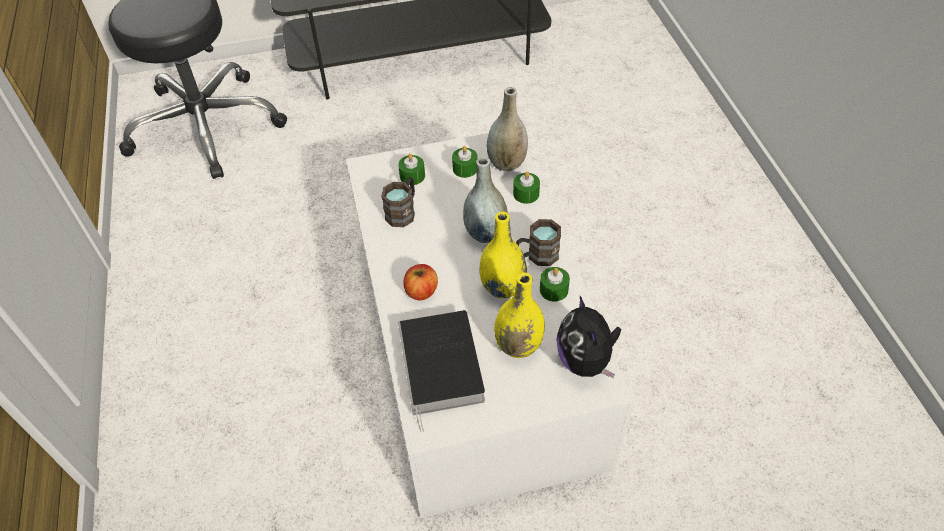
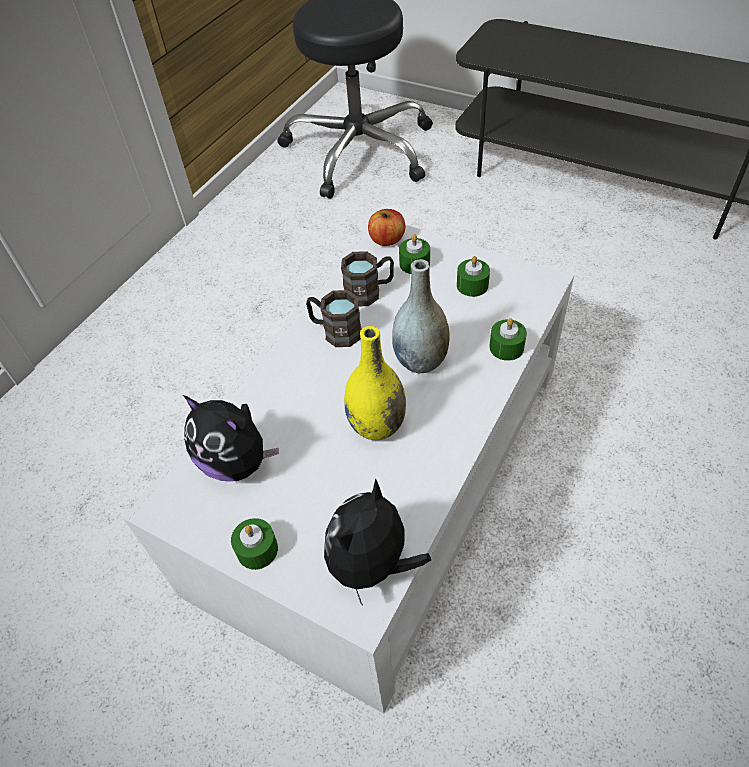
camera: 45 degrees right, 0 degrees up
book [398,310,485,432] -> plush toy [183,395,279,481]
apple [403,264,438,300] -> apple moved to [368,209,405,246]
grey vase [486,87,528,172] -> none
yellow vase [494,272,545,358] -> none
brown mug [516,219,561,266] -> brown mug moved to [306,290,361,347]
green candle [540,267,570,302] -> green candle moved to [231,518,278,570]

